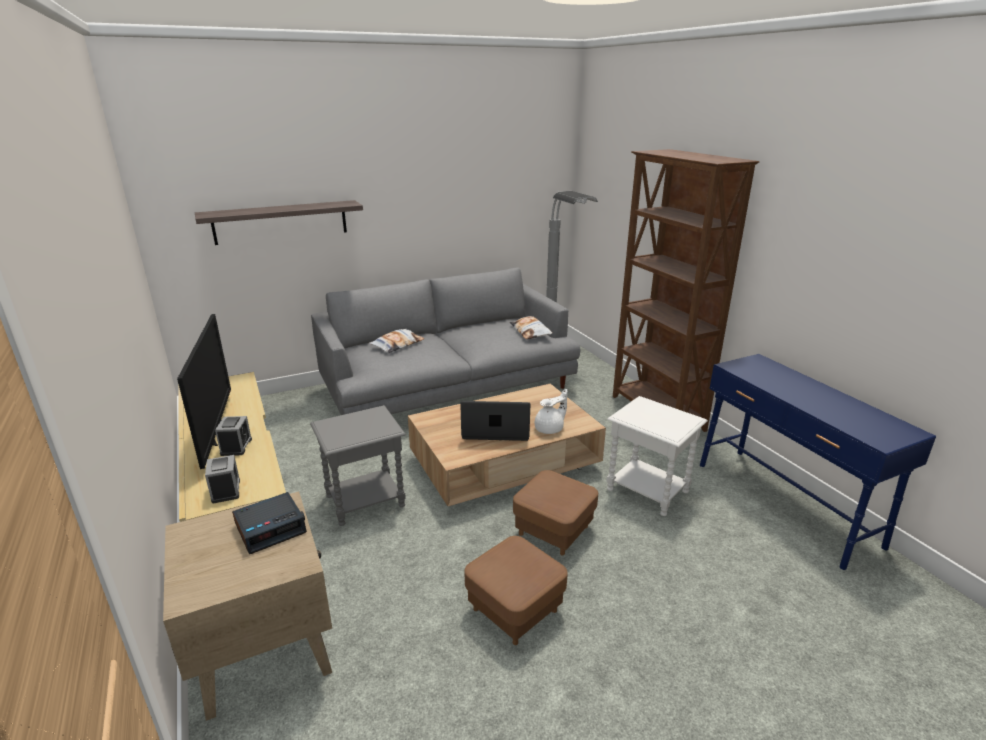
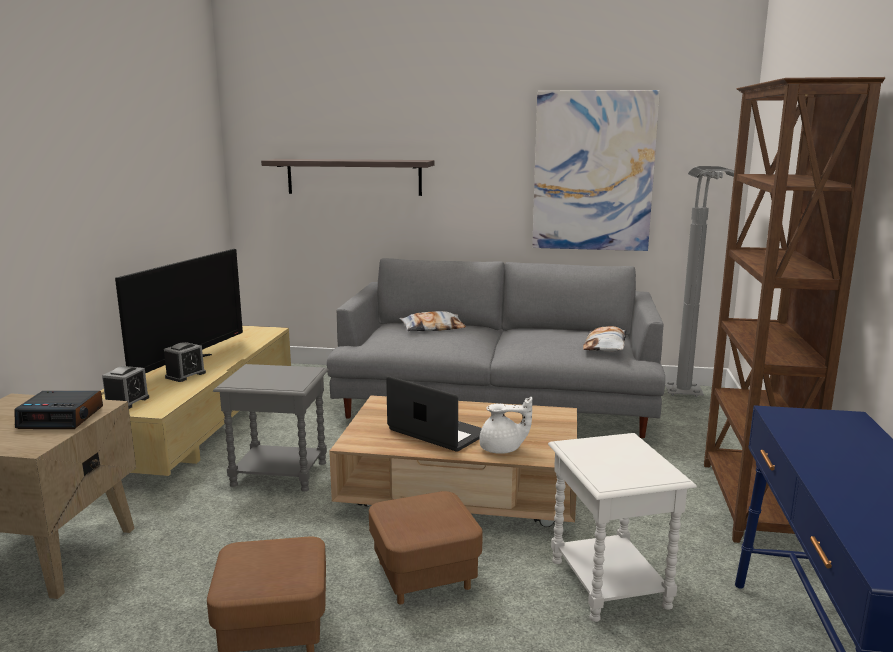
camera: 35 degrees right, 10 degrees down
none -> picture [532,90,660,251]

